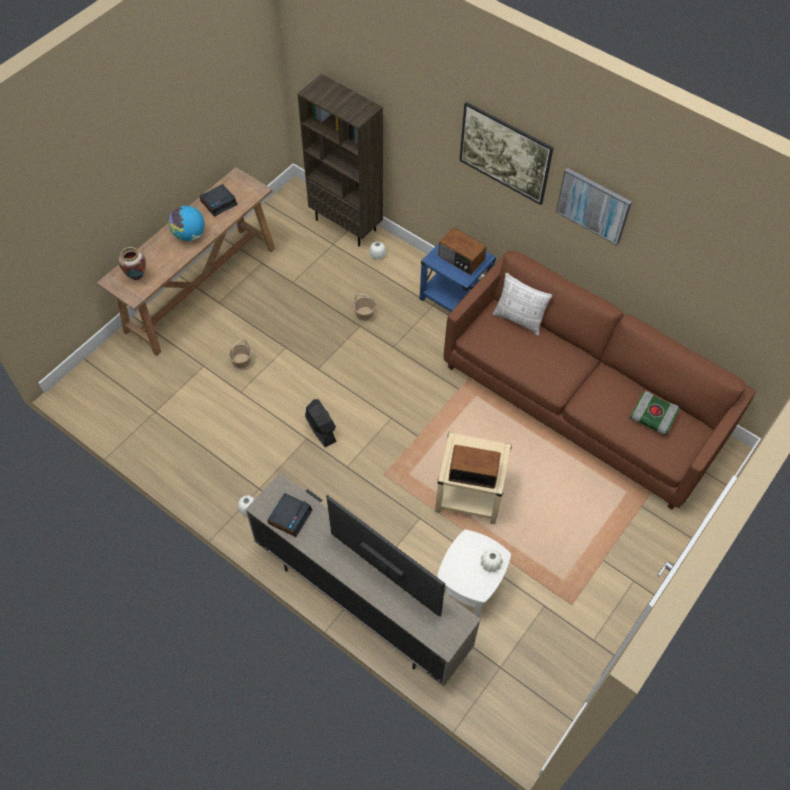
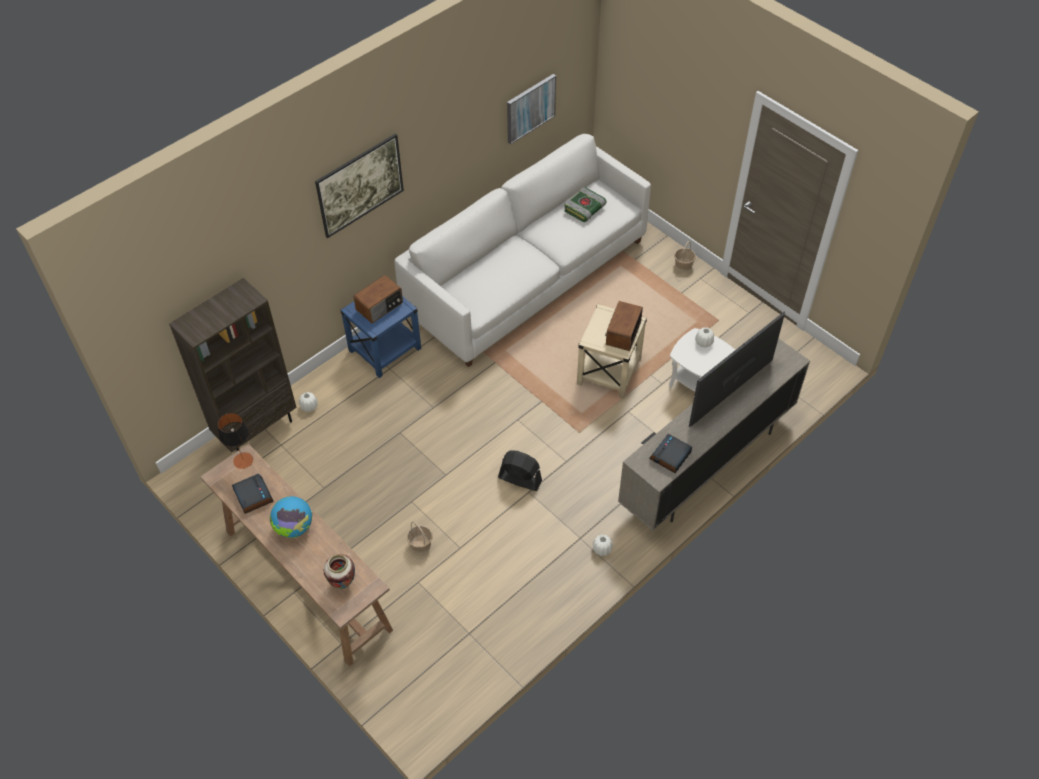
camera: 80 degrees left, 5 degrees down
alarm clock [267,493,312,537] -> alarm clock turned 90 degrees counterclockwise [650,434,692,473]
black fan [305,399,337,447] -> black fan turned 45 degrees clockwise [498,450,542,491]
basket [353,294,376,322] -> basket moved to [674,241,696,272]
brown sofa [443,251,755,510] -> white sofa [394,134,651,367]
pillow [493,273,552,336] -> none
picture [556,168,632,245] -> picture moved to [507,74,556,144]
none -> table lamp [218,413,253,469]

